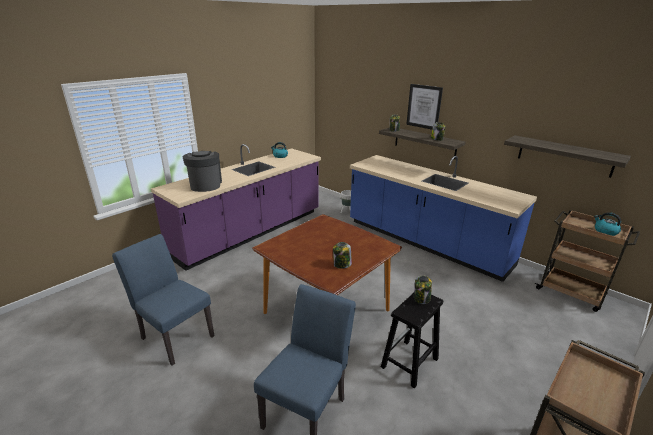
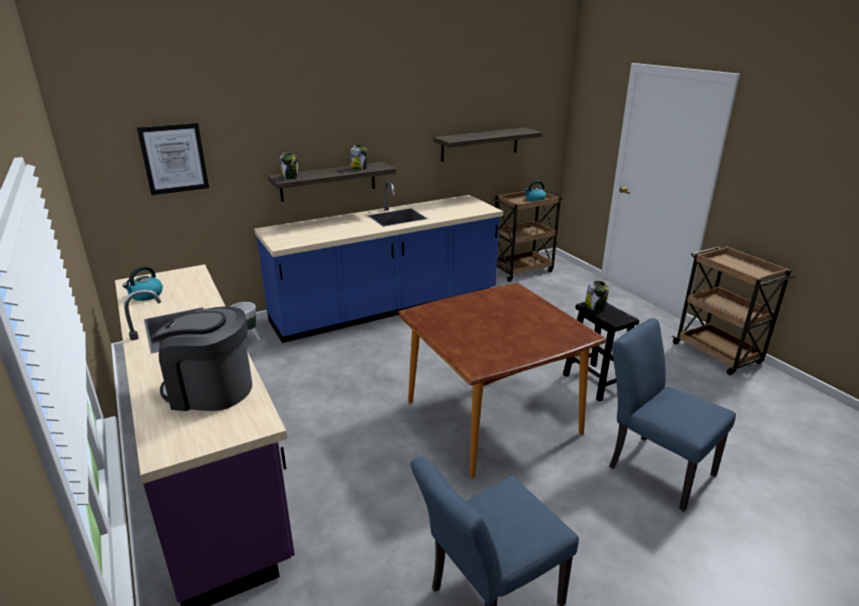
camera: 70 degrees left, 0 degrees up
jar [333,242,352,268] -> none
picture [406,84,443,130] -> picture moved to [137,123,209,195]

